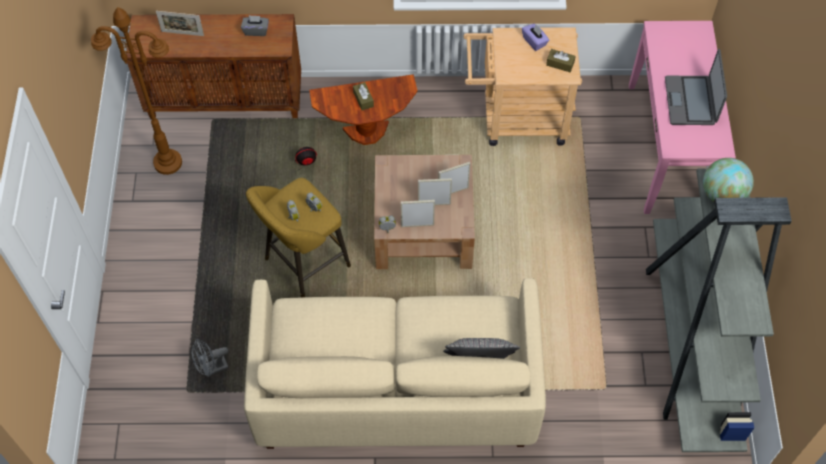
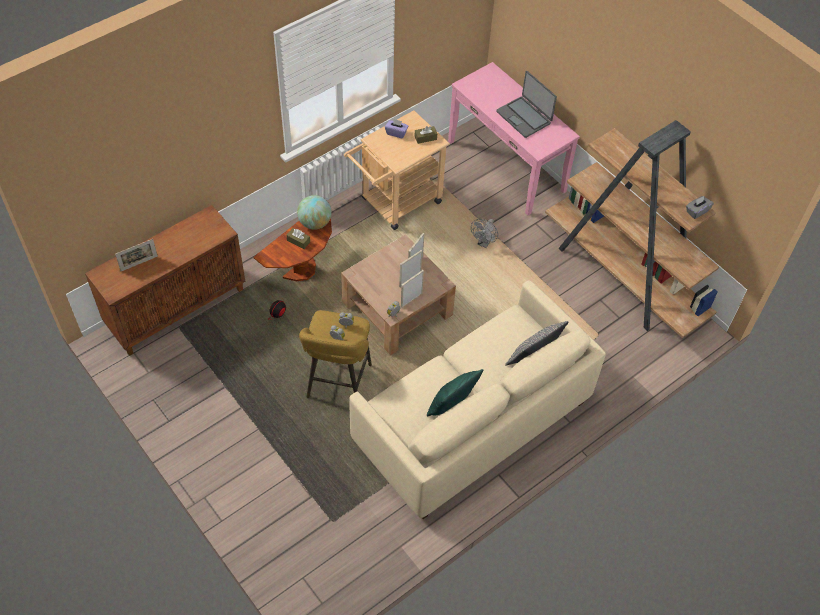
camera: 40 degrees left, 5 degrees down
brown floor lamp [91,7,182,175] -> none
grey fan [191,339,229,377] -> grey fan moved to [471,219,498,248]
grey tissue box [241,15,269,36] -> grey tissue box moved to [686,196,714,219]
grey bookcase [646,168,792,452] -> brown bookcase [545,120,719,338]
globe [703,158,754,202] -> globe moved to [297,195,332,230]
none -> green pillow [427,369,483,416]

